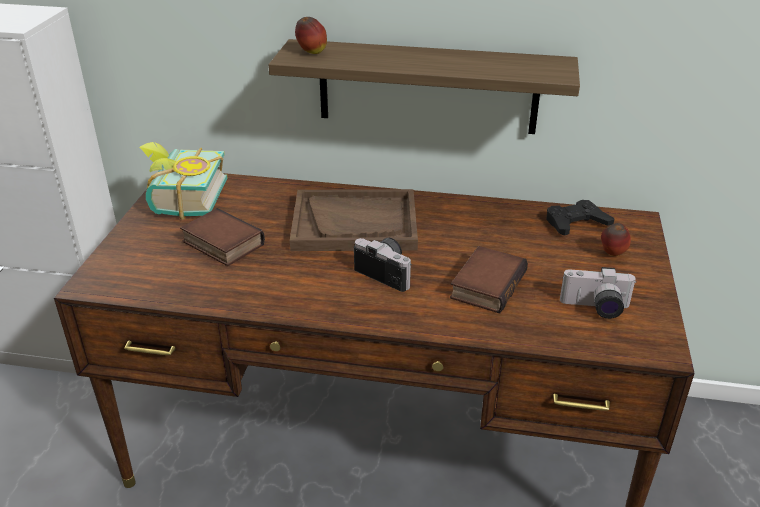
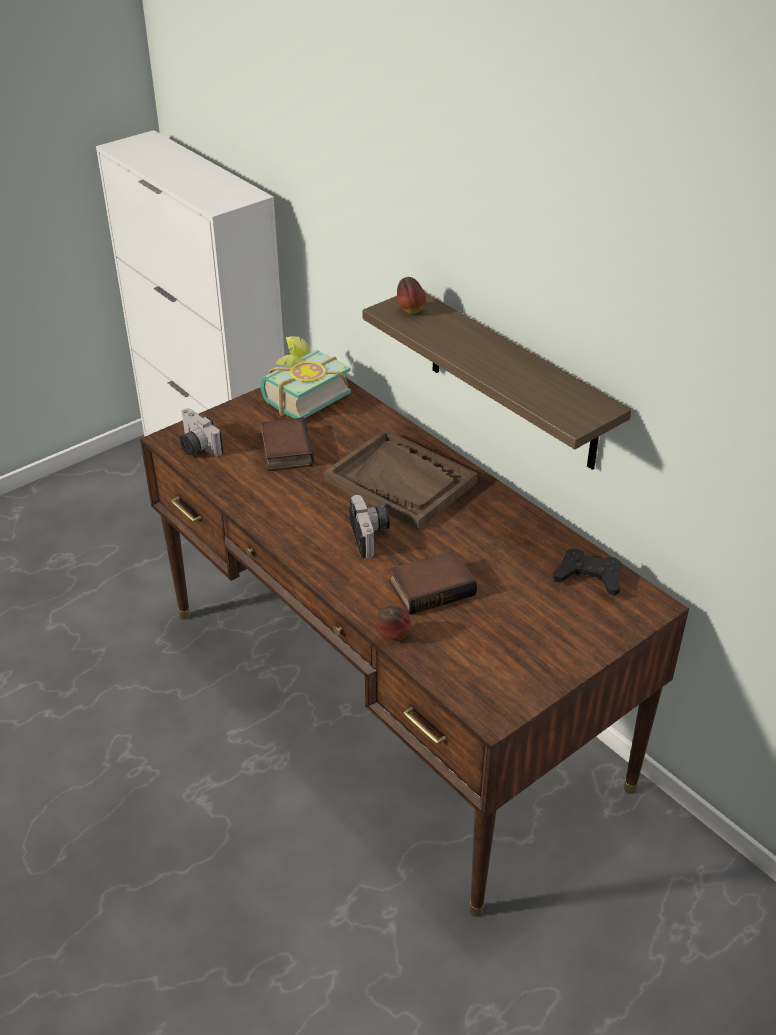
camera: 40 degrees right, 5 degrees up
camera [560,267,637,319] -> camera moved to [180,408,224,457]
apple [601,223,631,256] -> apple moved to [377,606,411,640]

